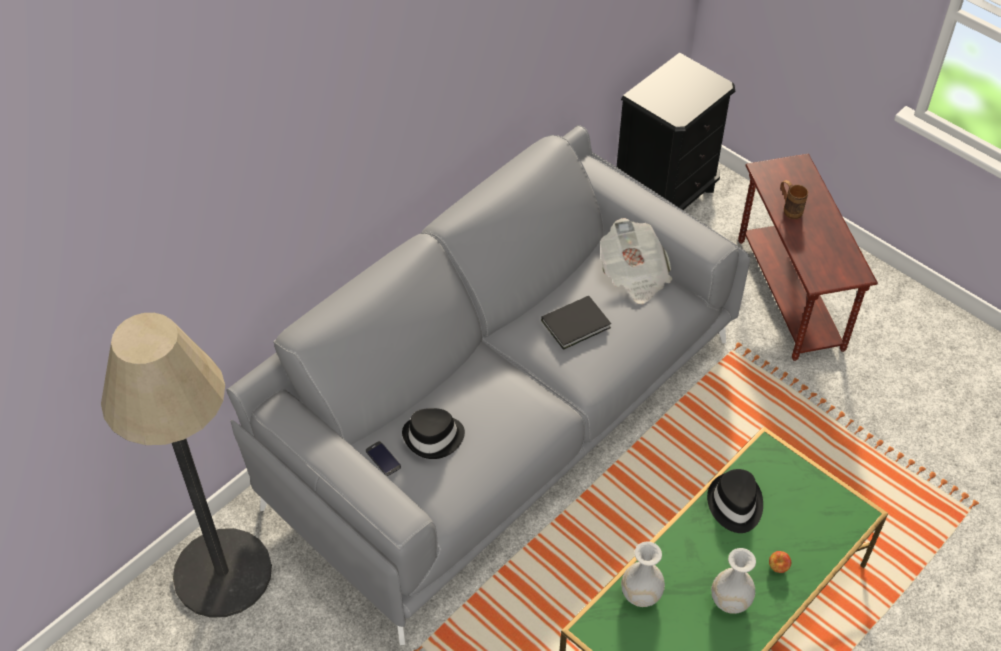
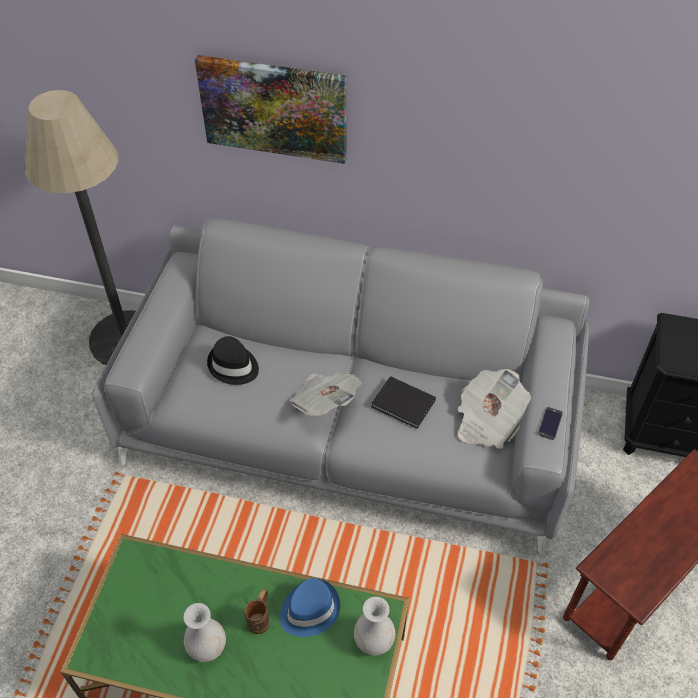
camera: 60 degrees right, 0 degrees up
phone [366,441,401,476] -> phone moved to [538,407,563,440]
white vase [621,541,665,607] -> white vase moved to [354,596,395,655]
black hat [707,469,763,533] -> blue hat [280,578,340,637]
apple [769,551,791,573] -> none
brown mug [781,180,808,219] -> brown mug moved to [244,589,270,634]
none -> picture [195,55,346,164]
none -> newspaper [289,373,362,416]

